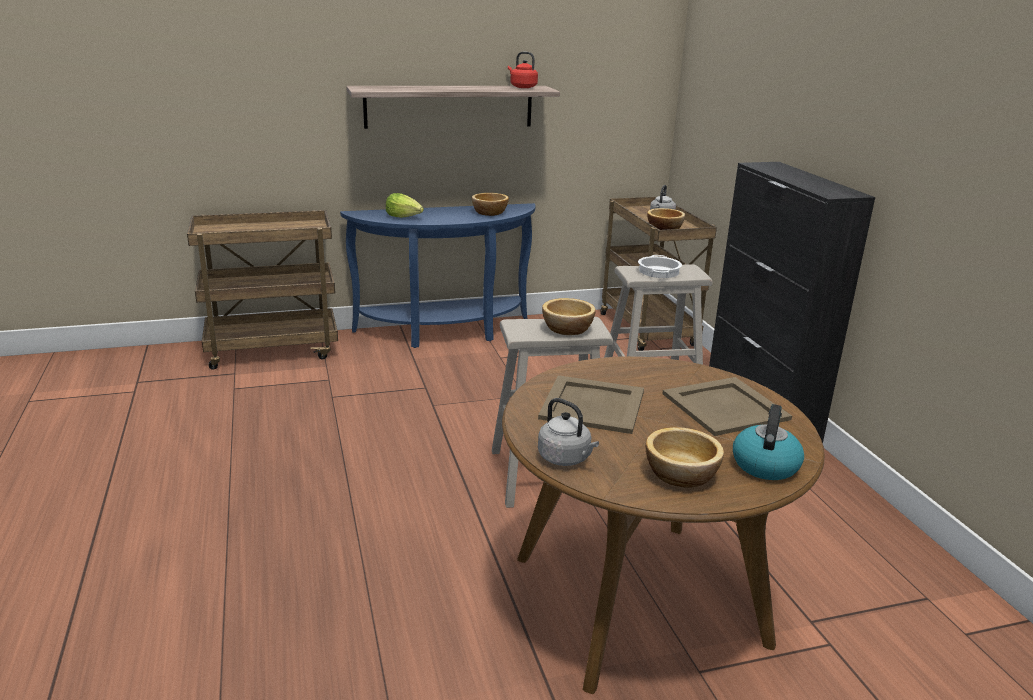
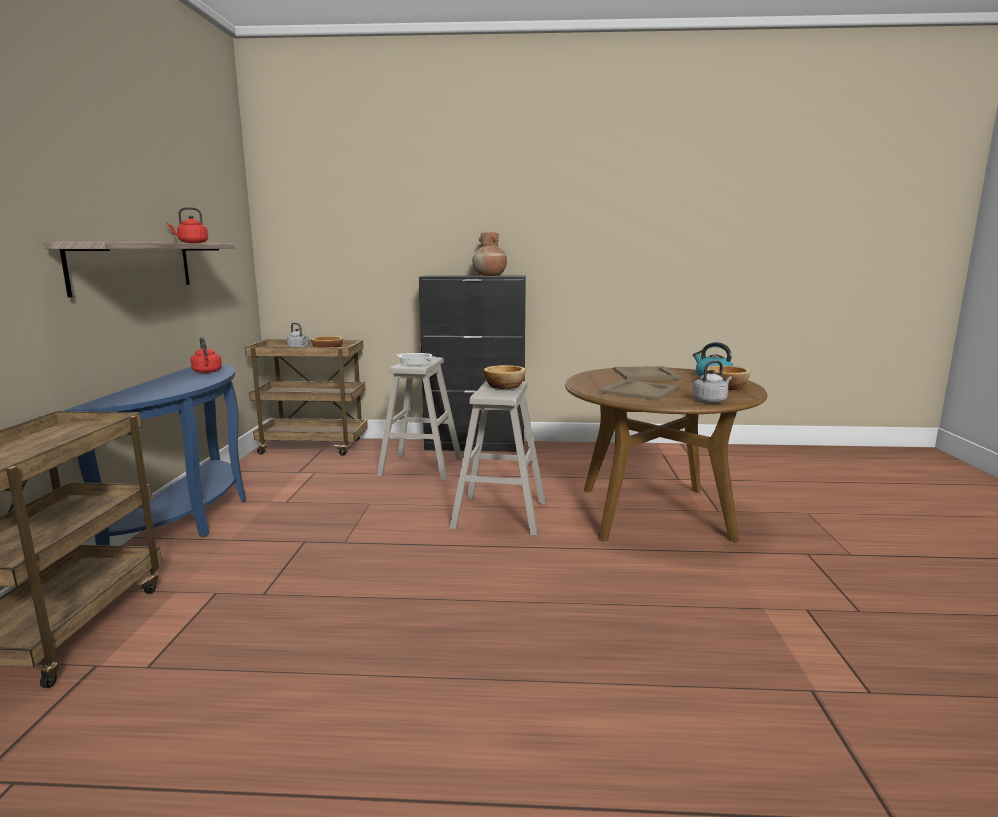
camera: 70 degrees left, 10 degrees down
lettuce [386,193,424,218] -> none
bowl [472,193,509,216] -> red kettle [191,337,222,373]
none -> brown vase [472,232,507,276]

